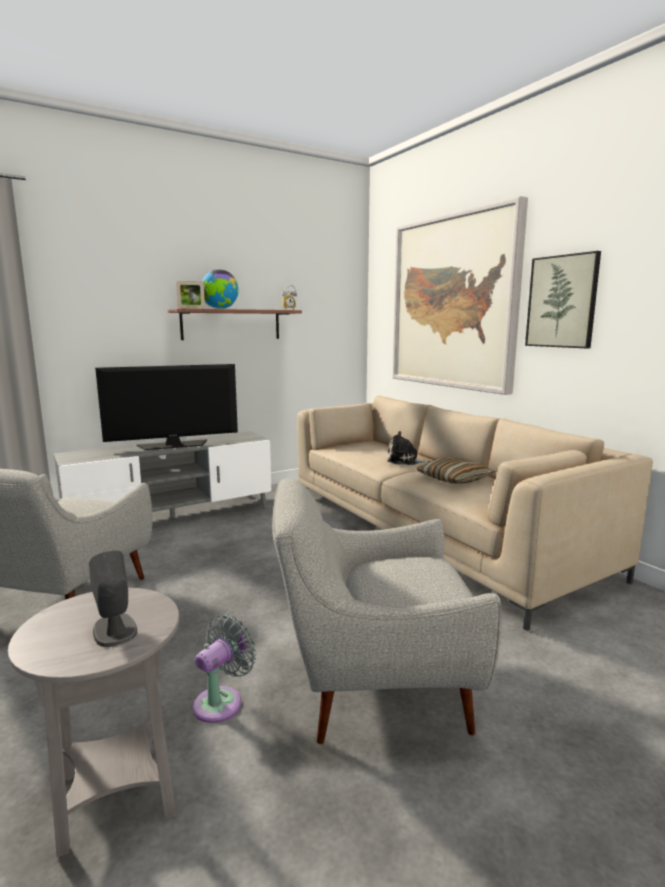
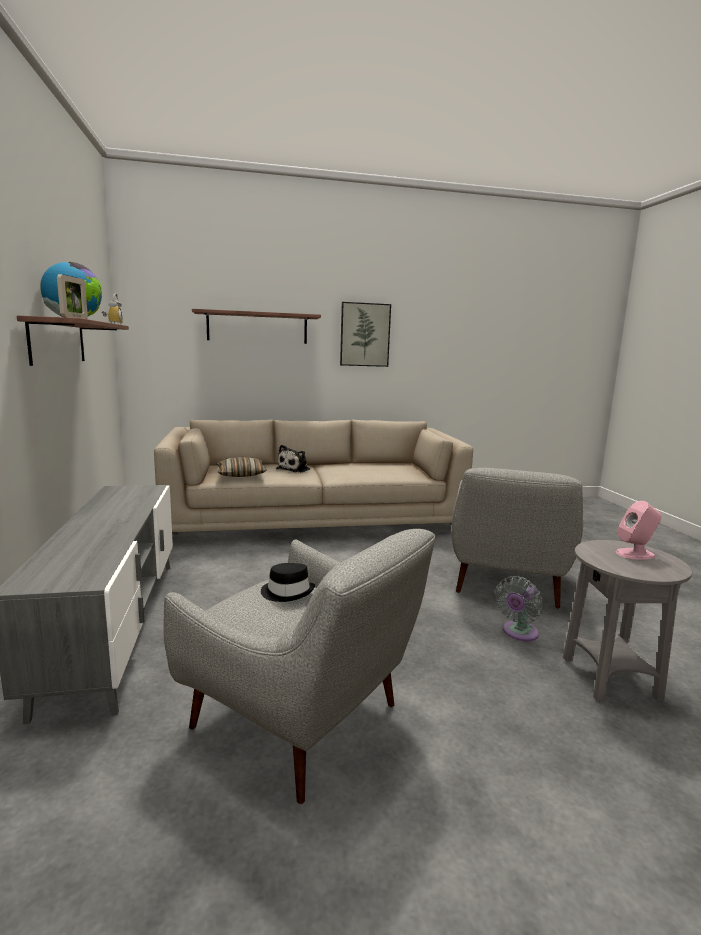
camera: 70 degrees left, 0 degrees up
grey speaker [89,550,137,647] -> pink speaker [616,501,662,560]
television [95,364,238,450] -> none
grey fan [193,614,257,723] -> grey fan turned 105 degrees counterclockwise [495,576,543,641]
picture [392,196,528,395] -> shelf [192,309,321,344]
pillow [417,457,495,483] -> pillow moved to [217,457,267,477]
none -> black hat [261,563,315,602]

